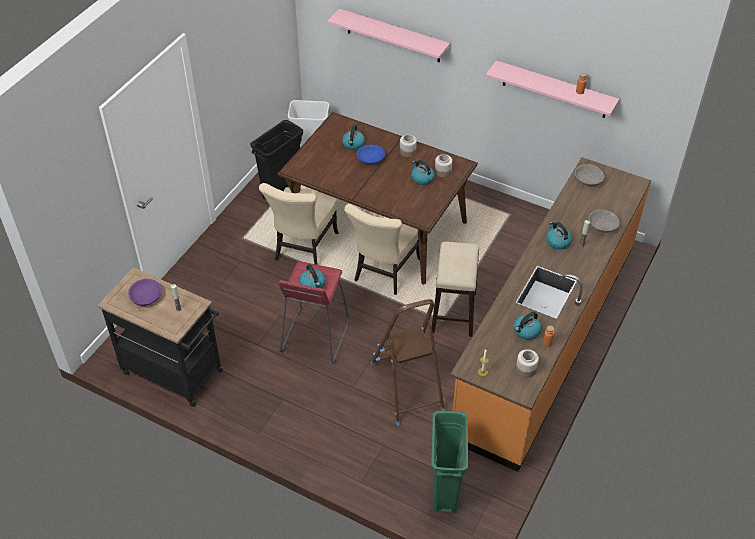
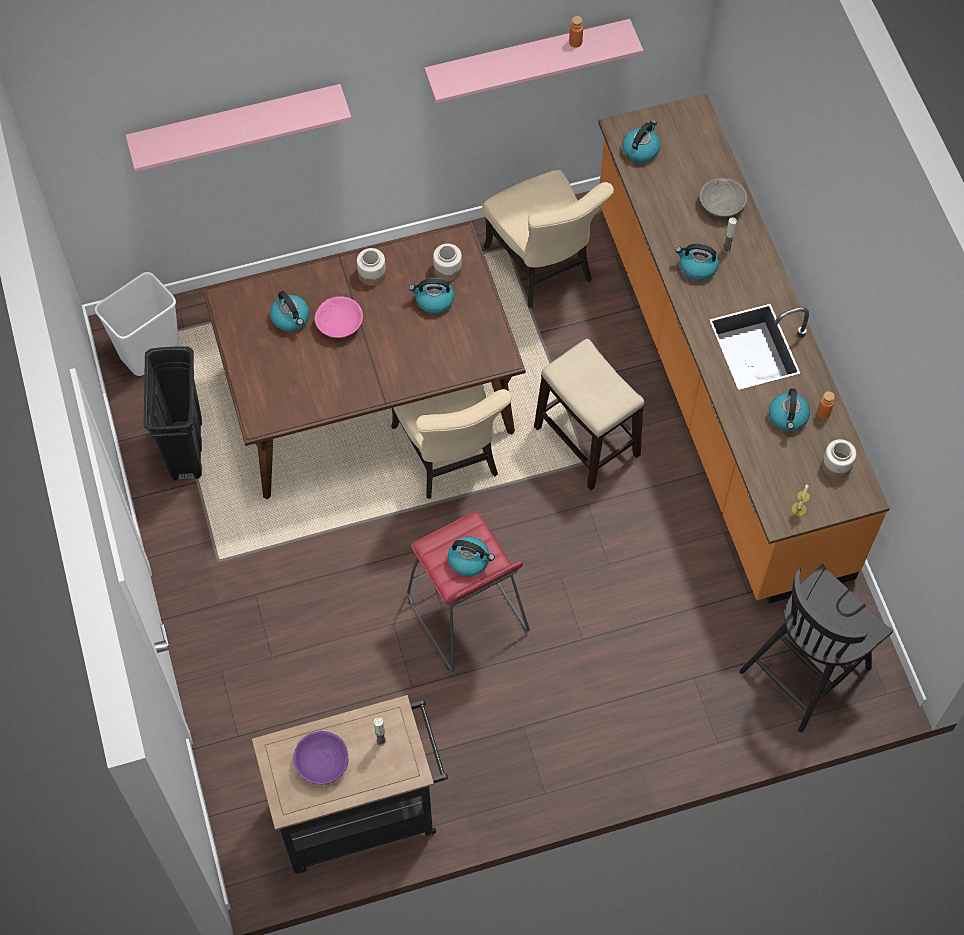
camera: 45 degrees left, 15 degrees up
beige chair [259,183,339,265] -> beige chair moved to [482,170,614,308]
blue bowl [357,145,385,164] -> pink bowl [315,296,363,338]
brown step ladder [371,299,445,426] -> none
green trash can [431,411,468,512] -> black chair [739,564,893,732]
grey bowl [575,164,605,186] -> kettle [622,120,660,163]

